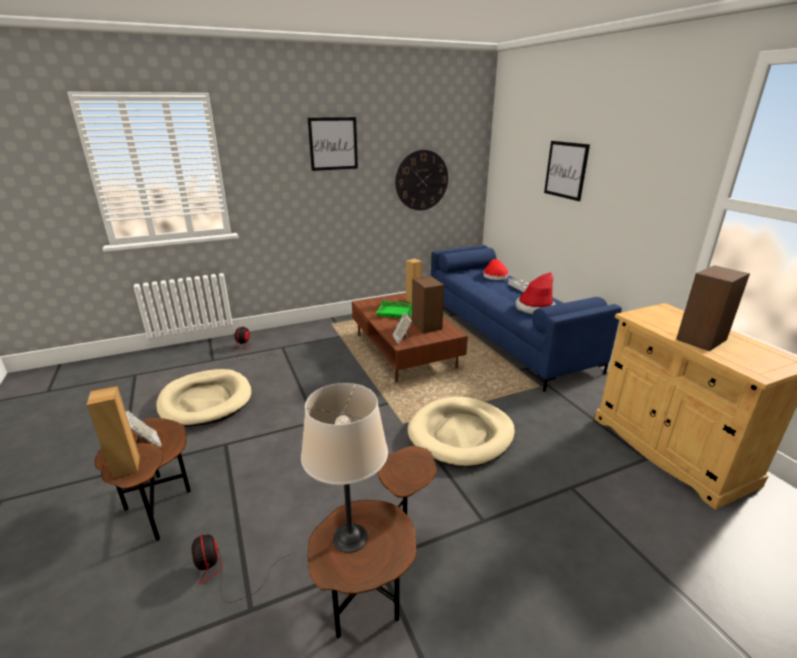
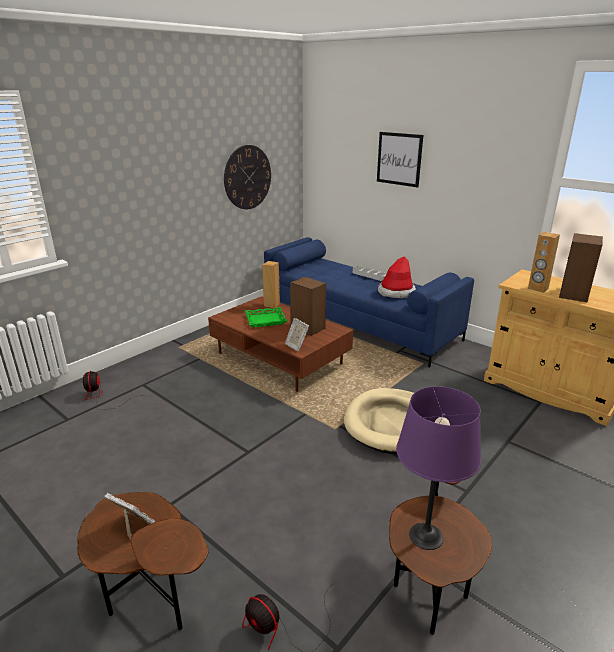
camera: 25 degrees left, 0 degrees up
brown speaker [87,386,140,478] -> brown speaker moved to [528,232,560,293]
beige dog bed [156,369,251,427] -> none
beige table lamp [301,383,388,553] -> purple table lamp [396,386,481,550]
picture [308,117,358,171] -> none
red hat [483,259,509,280] -> none

